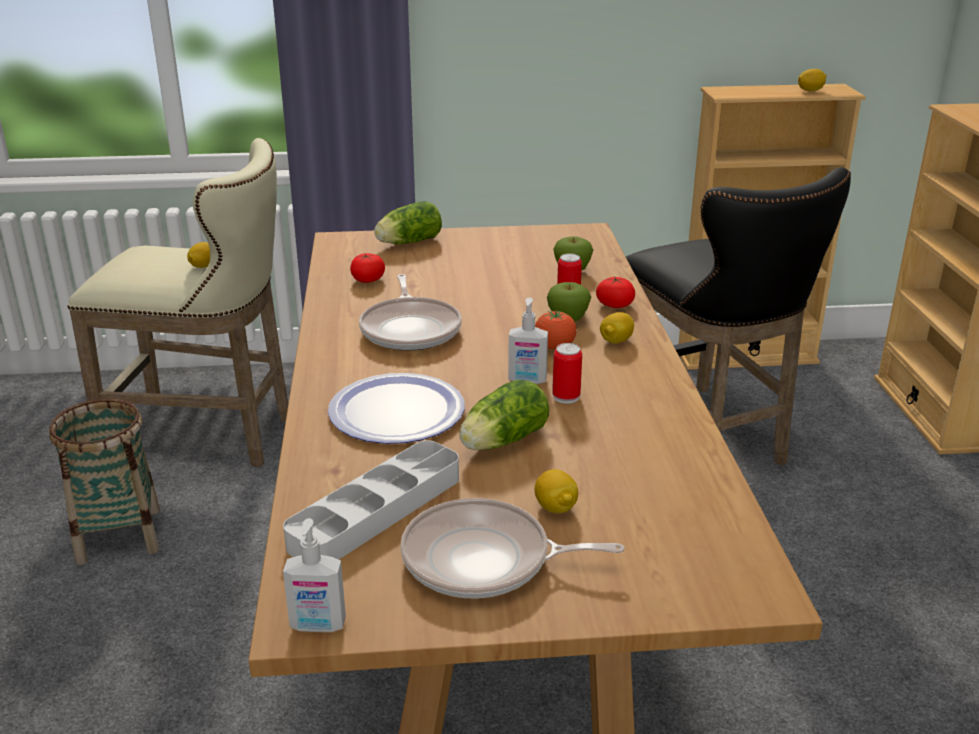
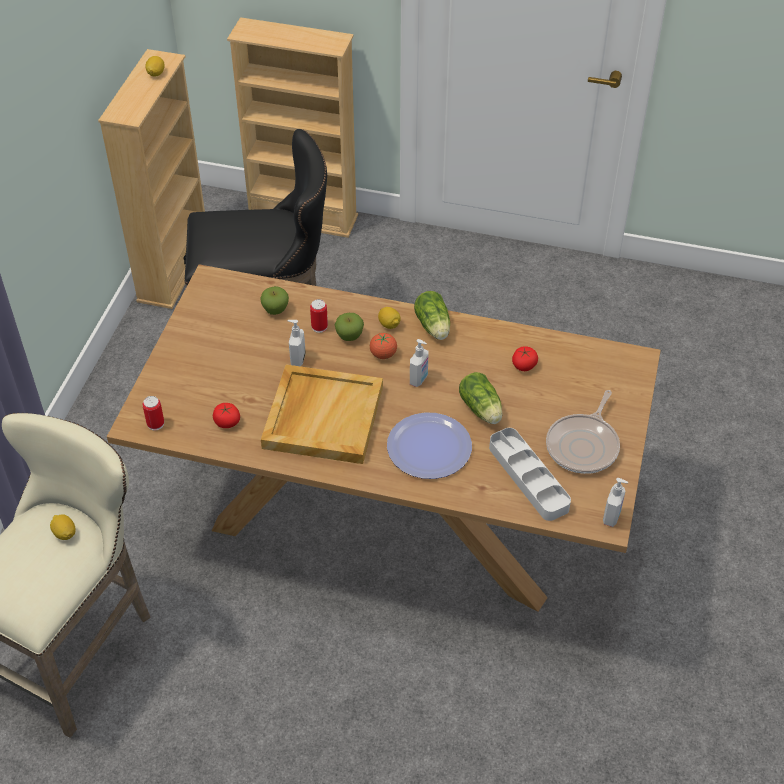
camera: 70 degrees left, 20 degrees up
basket [49,399,160,565] -> none
frying pan [359,274,462,351] -> beige tray [261,364,383,464]
lettuce [374,201,442,244] -> lettuce moved to [414,291,450,340]
lemon [535,469,578,513] -> none
can [552,343,582,404] -> can moved to [143,396,164,430]
tomato [596,276,635,308] -> tomato moved to [512,346,538,371]
none -> soap dispenser [287,320,306,366]

